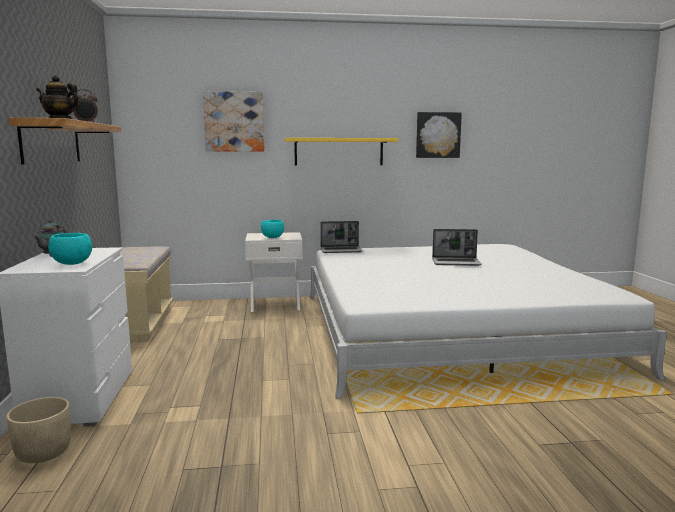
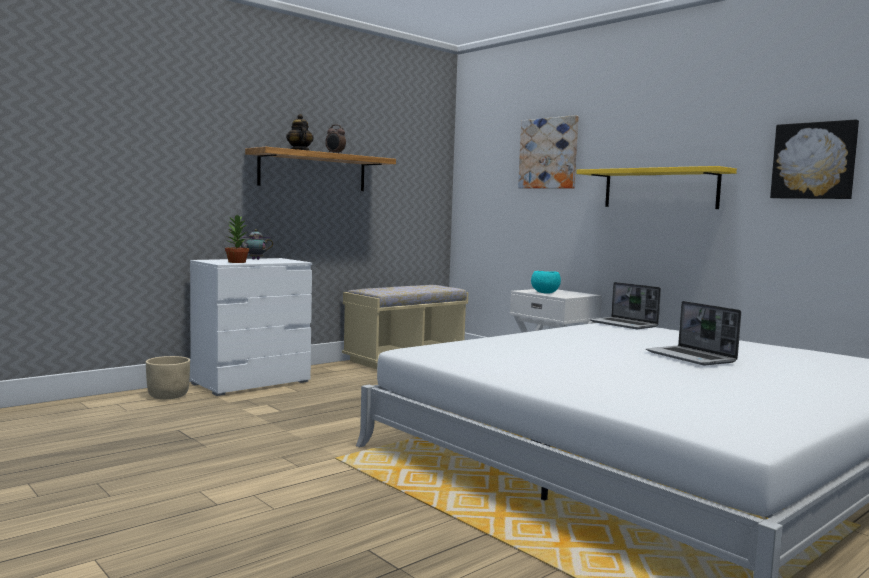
camera: 55 degrees right, 5 degrees down
turquoise bowl [48,233,92,265] -> potted plant [225,215,249,263]

